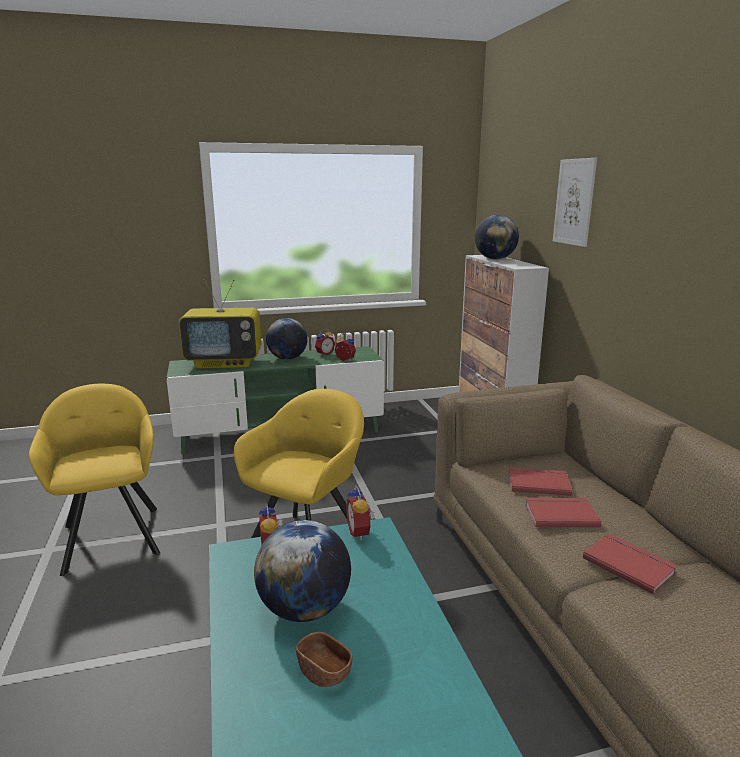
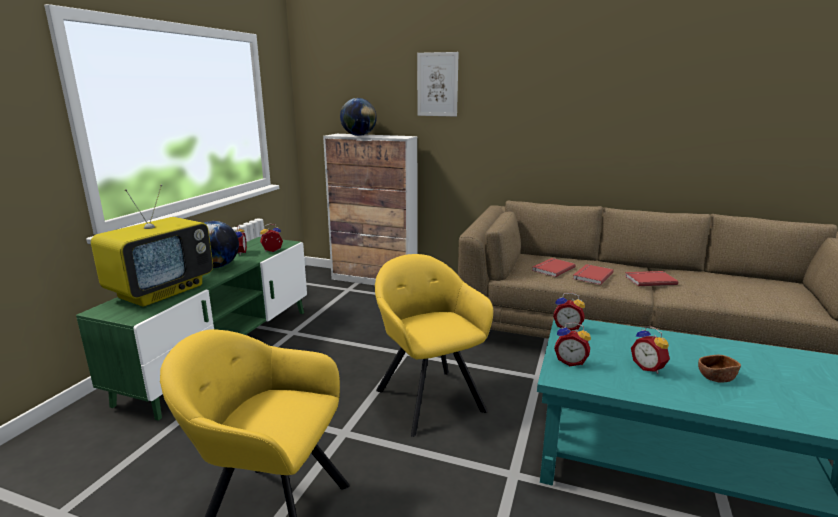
camera: 55 degrees left, 0 degrees up
globe [254,520,351,622] -> alarm clock [631,326,670,374]

